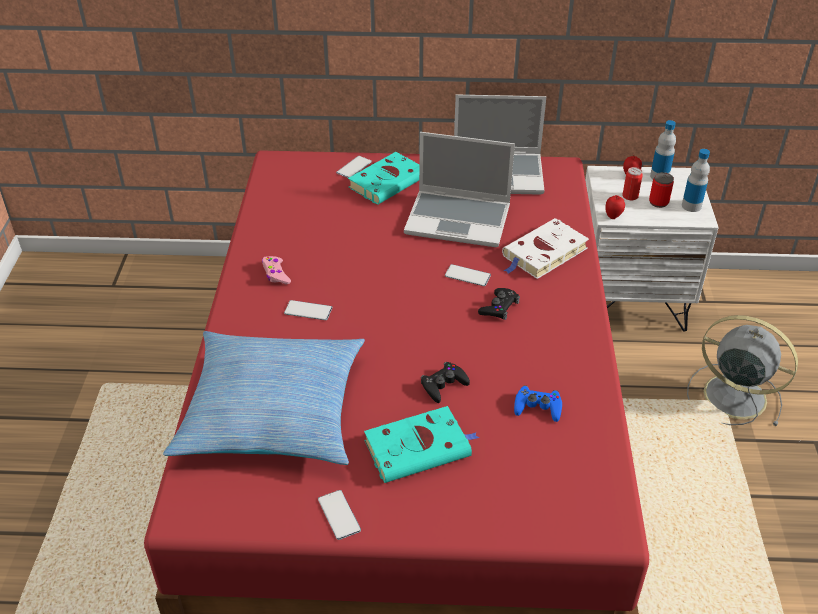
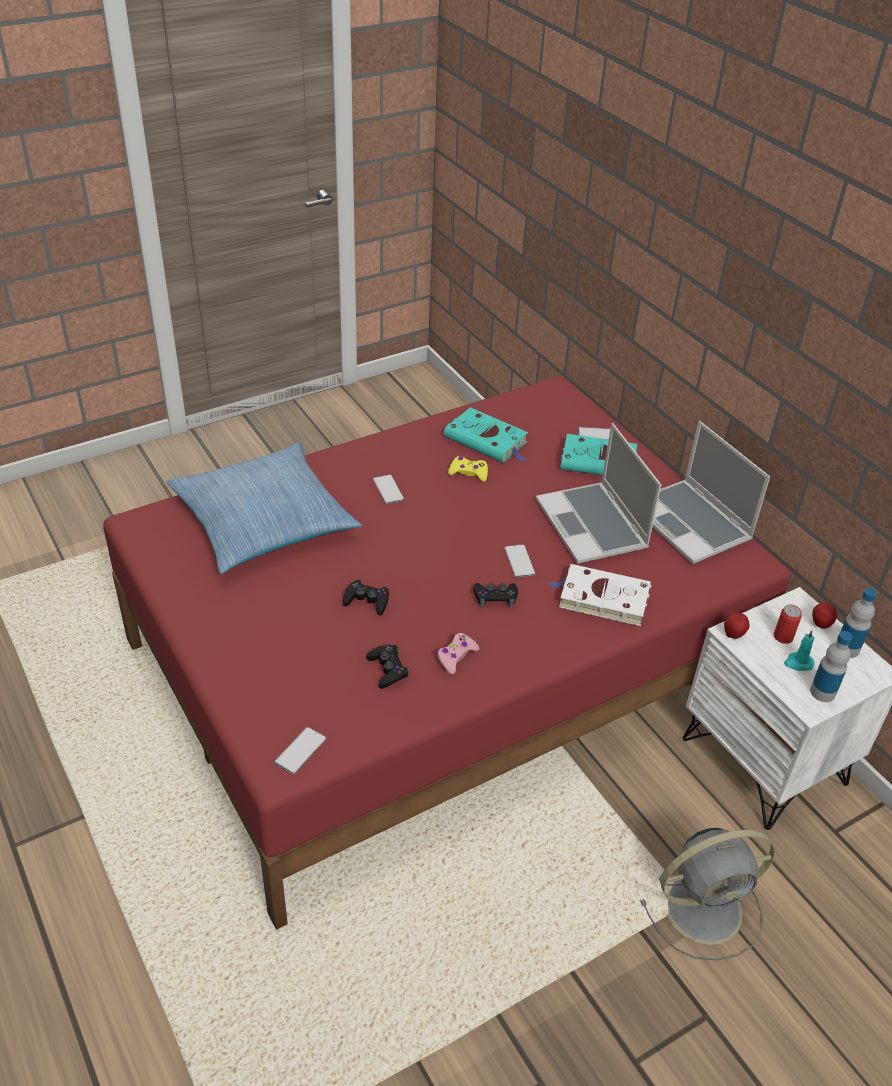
camera: 55 degrees right, 0 degrees up
pink game controller [262,256,291,284] -> pink game controller moved to [437,633,479,674]
phone [318,490,361,540] -> phone moved to [274,727,326,774]
turquoise book [364,406,479,483] -> turquoise book moved to [444,407,528,463]
blue game controller [514,385,562,422] -> black game controller [366,645,409,689]
can [649,172,674,208] -> turquoise candle [784,630,815,671]
grey fan [687,315,798,426] -> grey fan turned 75 degrees clockwise [640,828,775,960]
none -> yellow game controller [448,456,488,482]

